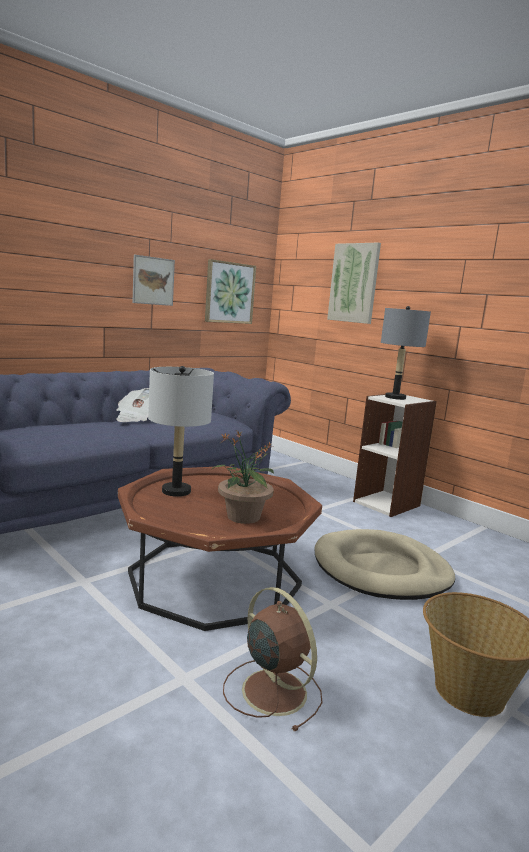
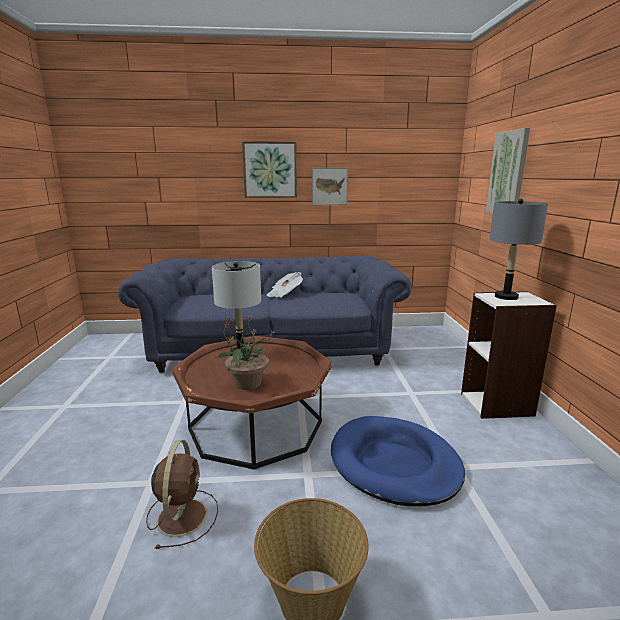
camera: 40 degrees right, 5 degrees up
picture [205,259,256,324] -> picture moved to [242,141,297,198]
beige dog bed [314,529,455,600] -> blue dog bed [331,416,465,506]

